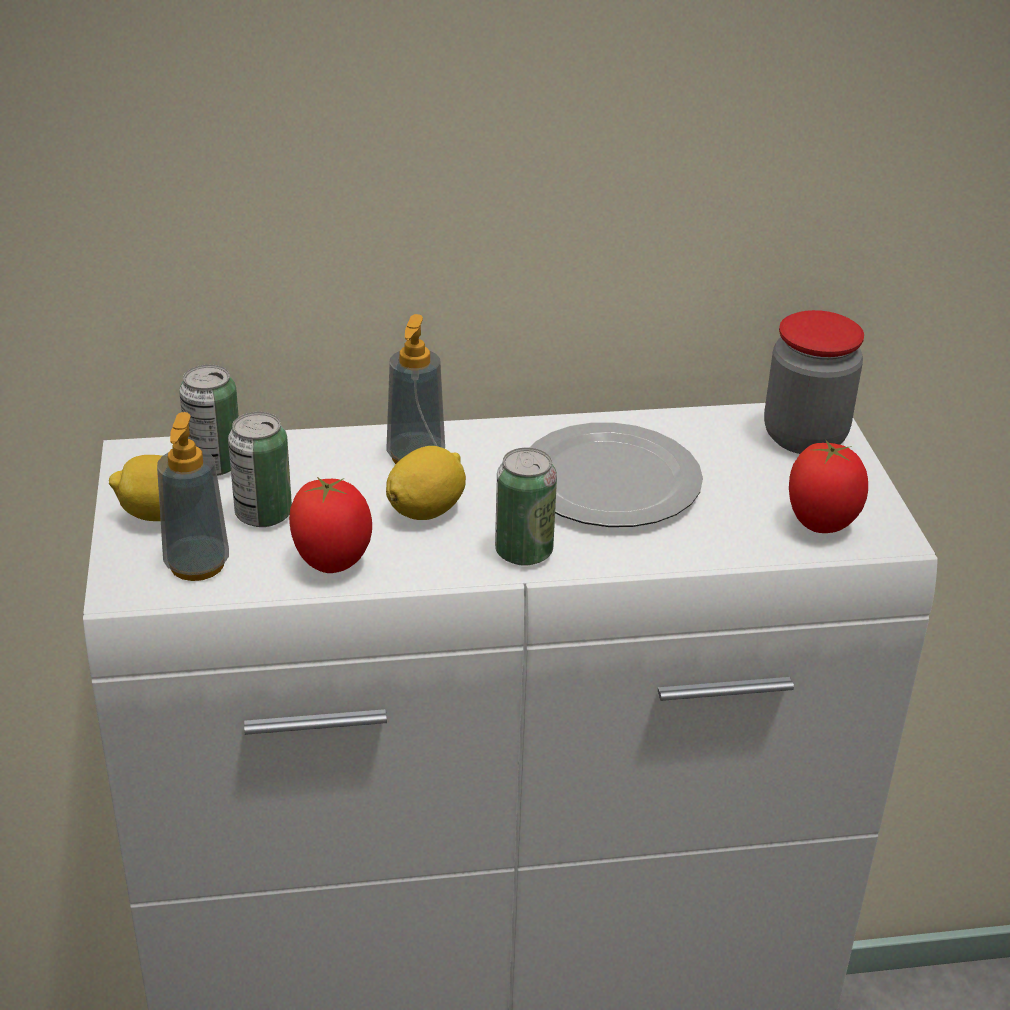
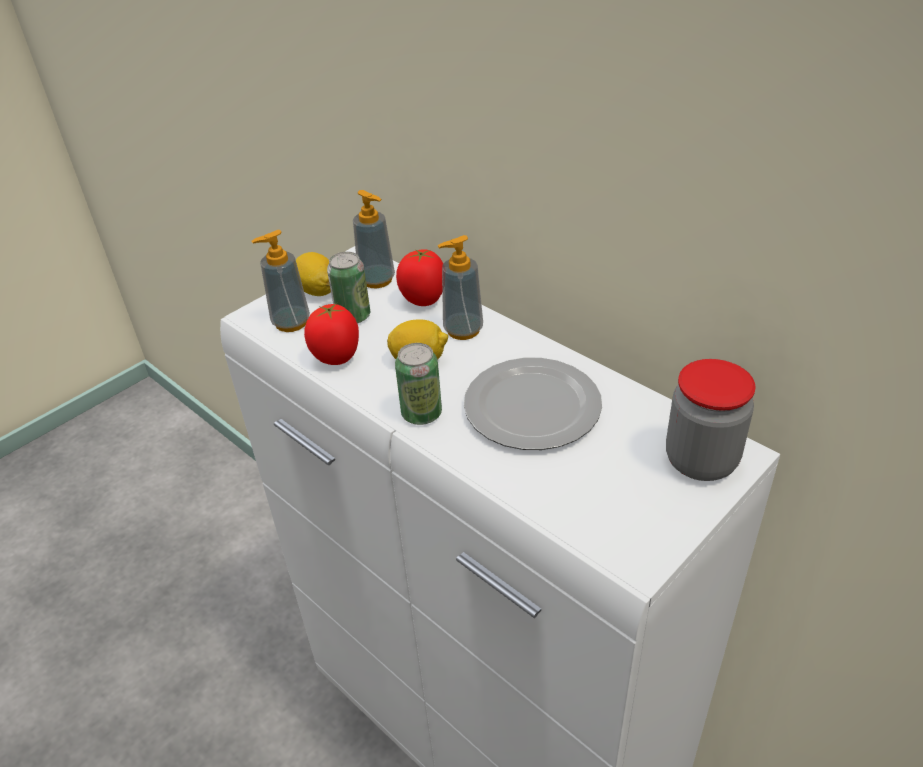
camera: 55 degrees right, 5 degrees up
can [179,365,239,476] -> soap dispenser [353,190,395,288]
tomato [789,439,868,533] -> tomato moved to [396,249,443,306]

